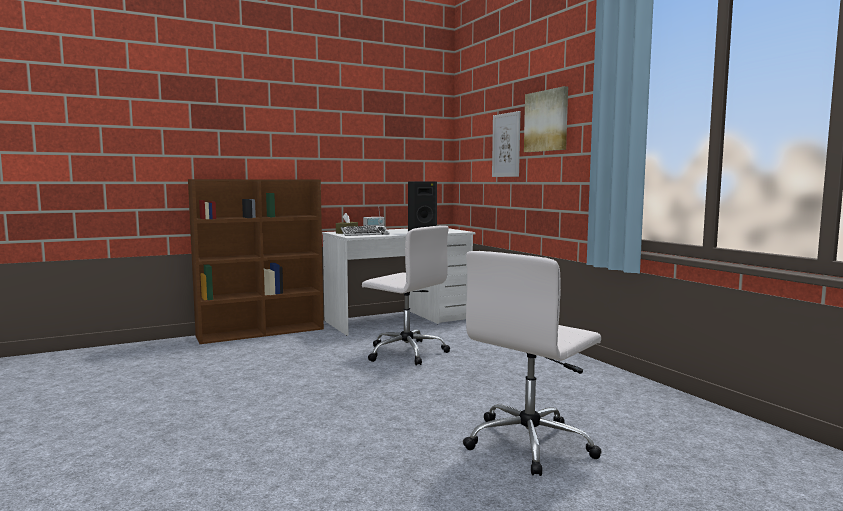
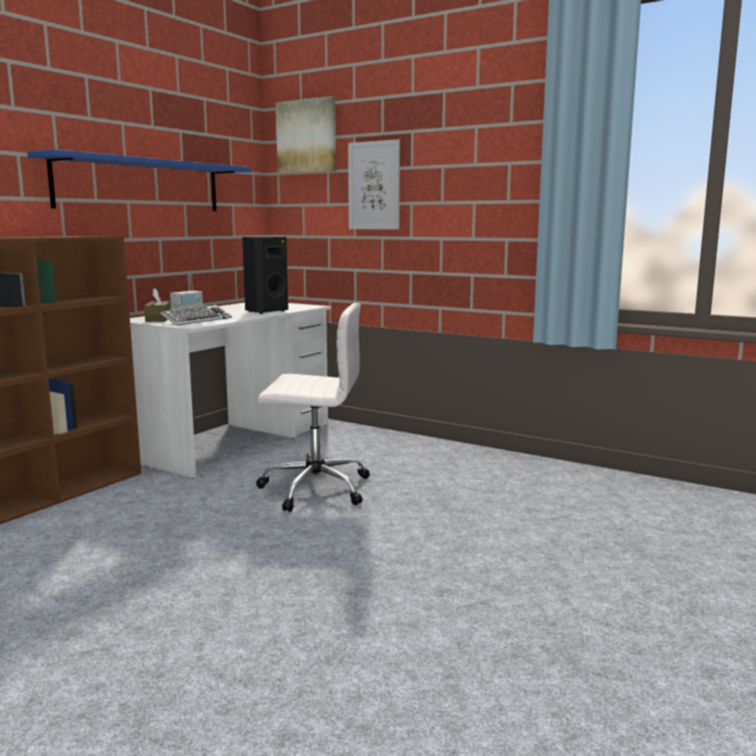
camera: 30 degrees left, 5 degrees up
white office chair [463,251,602,476] -> none
picture [524,86,568,152] -> picture moved to [276,96,336,174]
none -> blue shelf [27,149,251,211]

